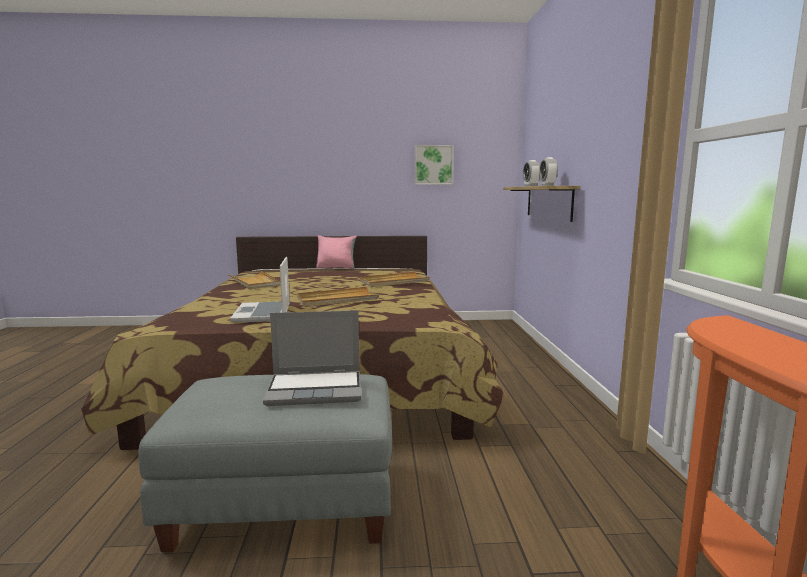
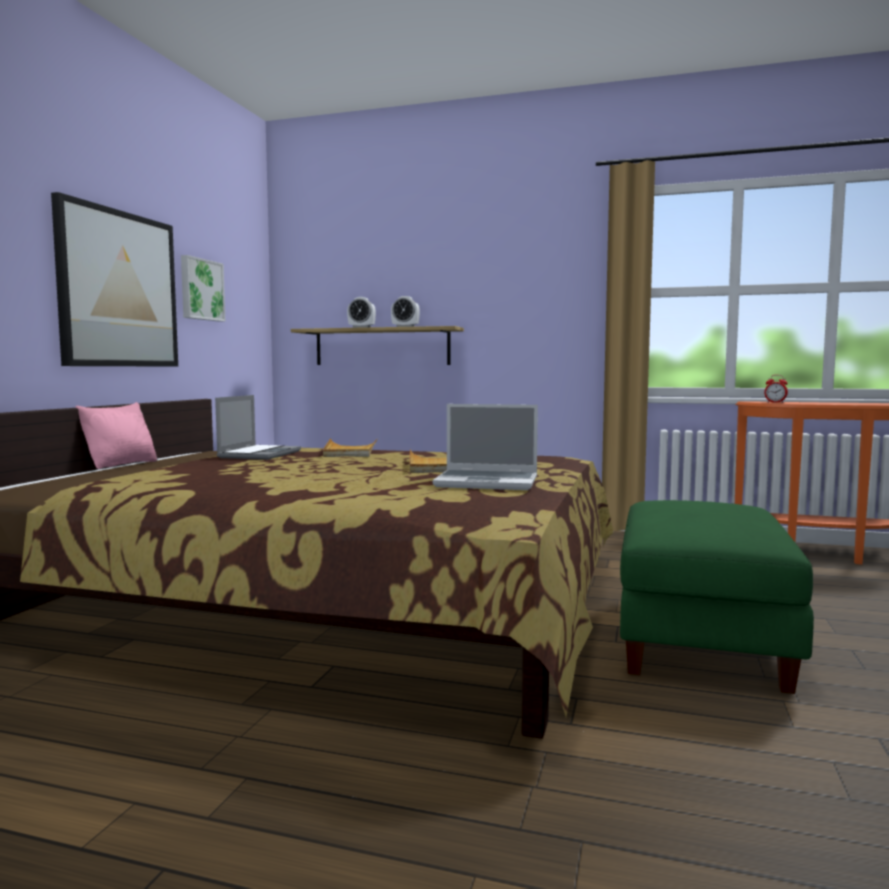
camera: 70 degrees left, 5 degrees down
grey ottoman [138,374,392,553] -> green ottoman [620,500,814,694]
beige tray [228,271,281,289] -> none
laptop [263,310,361,406] -> laptop moved to [215,395,301,460]
none -> picture [51,192,178,367]
none -> alarm clock [765,375,788,403]

